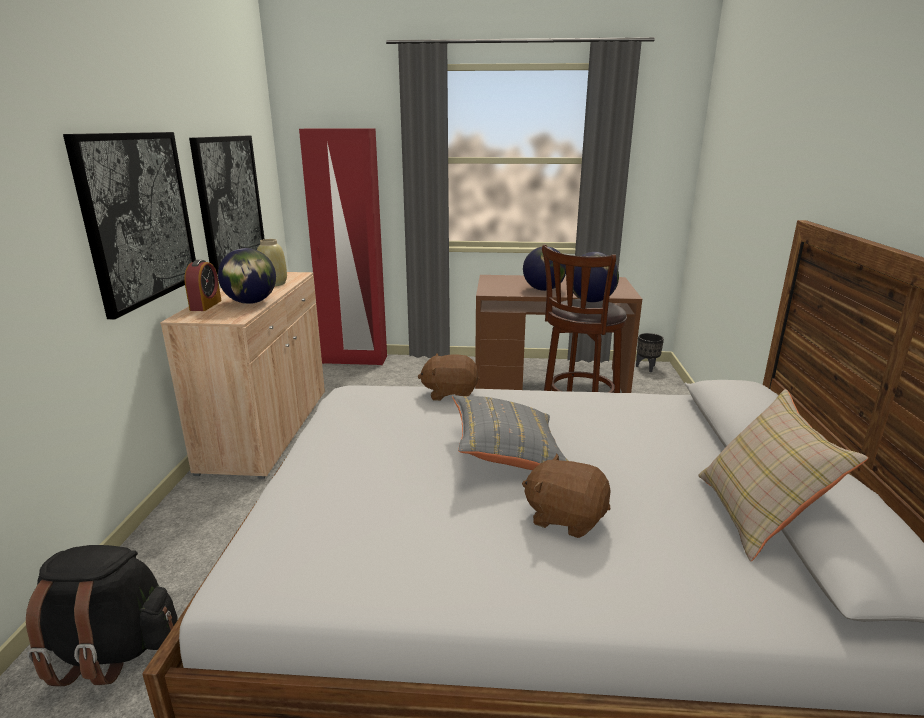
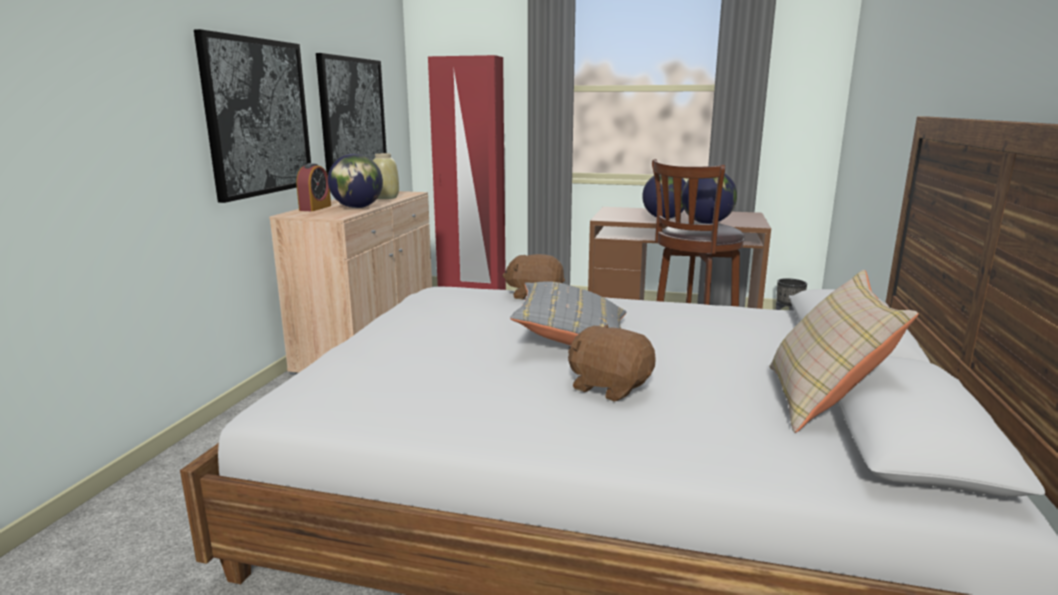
camera: 10 degrees right, 5 degrees down
black backpack [26,545,178,686] -> none

